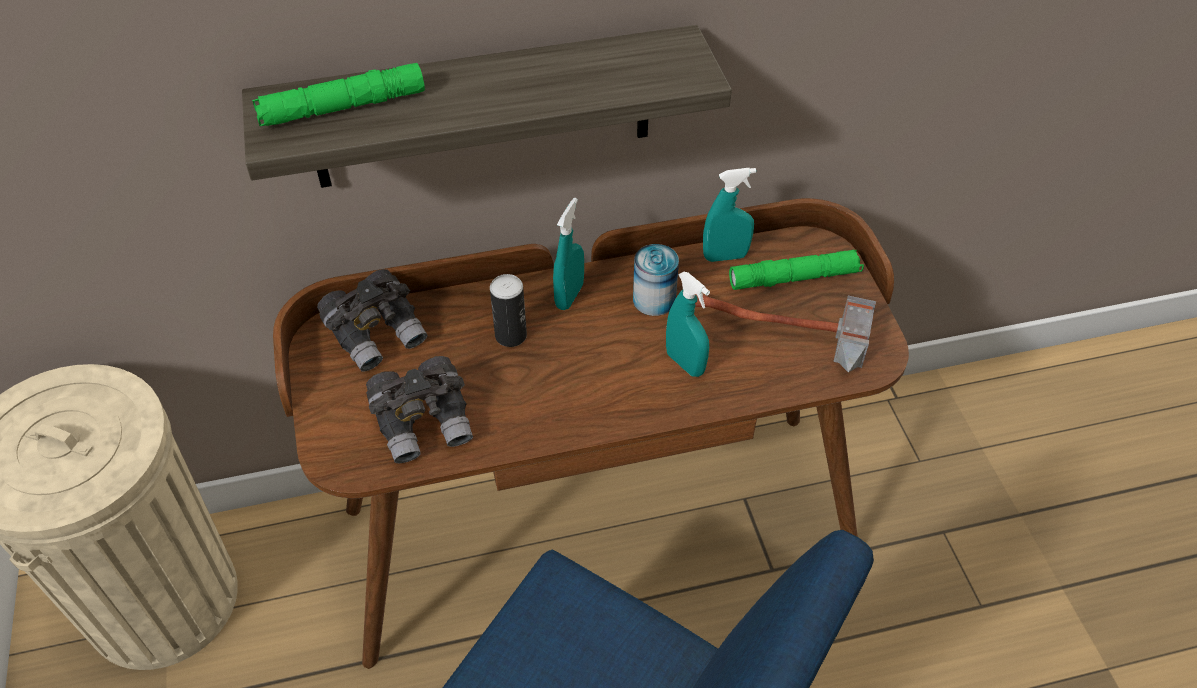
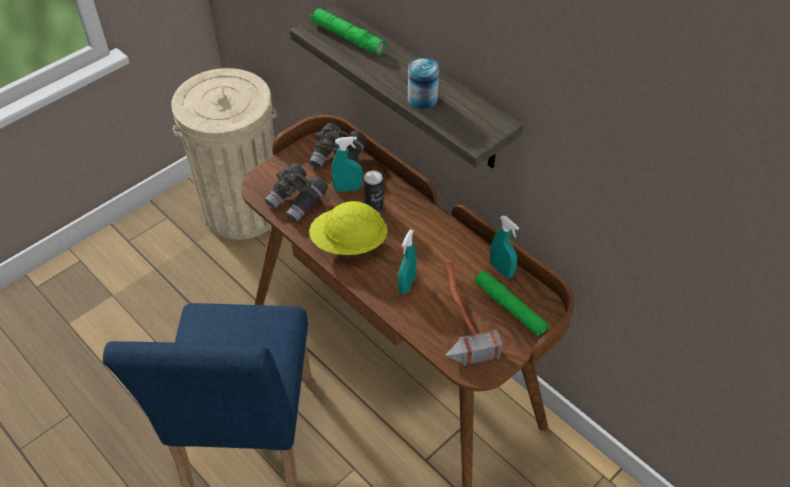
camera: 60 degrees right, 0 degrees up
turquoise spray bottle [553,198,584,310] -> turquoise spray bottle moved to [331,136,363,192]
can [633,244,679,316] -> can moved to [408,57,439,109]
none -> yellow hard hat [309,201,388,259]

